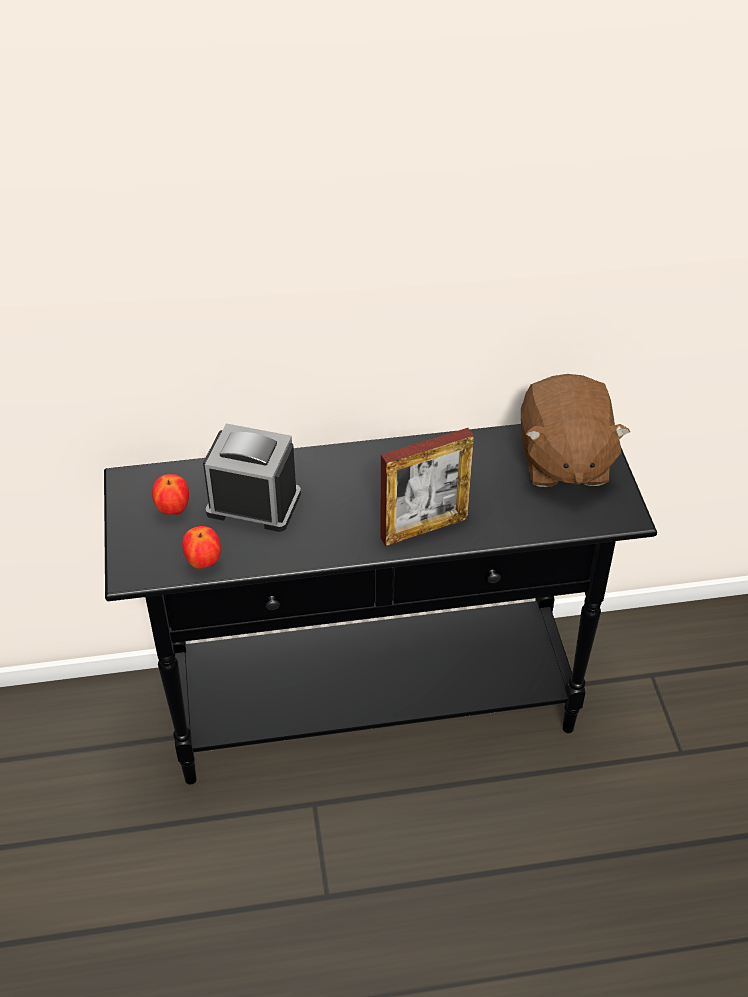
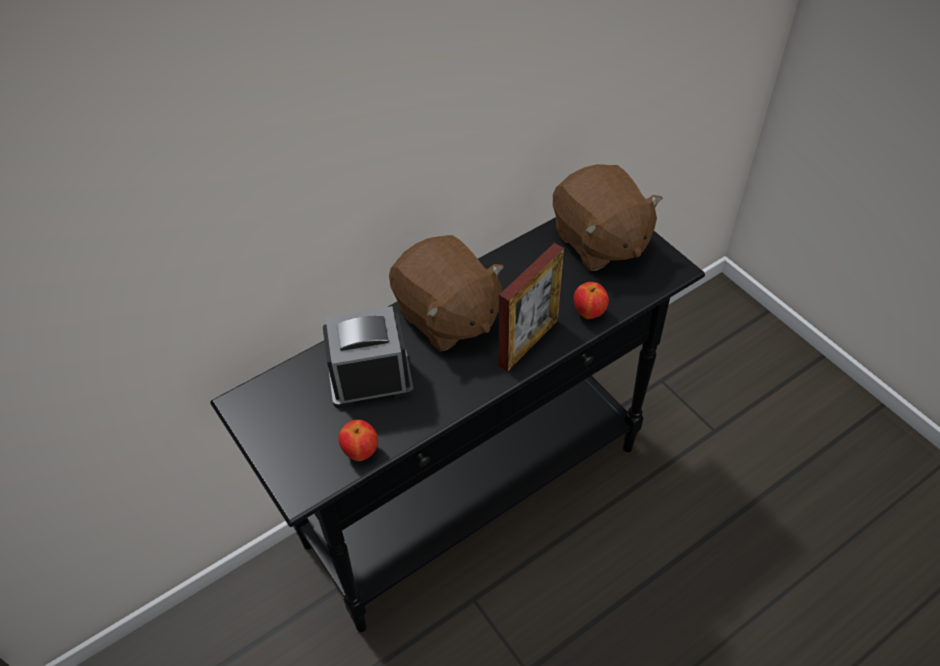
camera: 25 degrees left, 5 degrees up
apple [152,474,189,515] -> apple moved to [574,282,609,319]
none -> brown plush toy [389,235,504,352]

